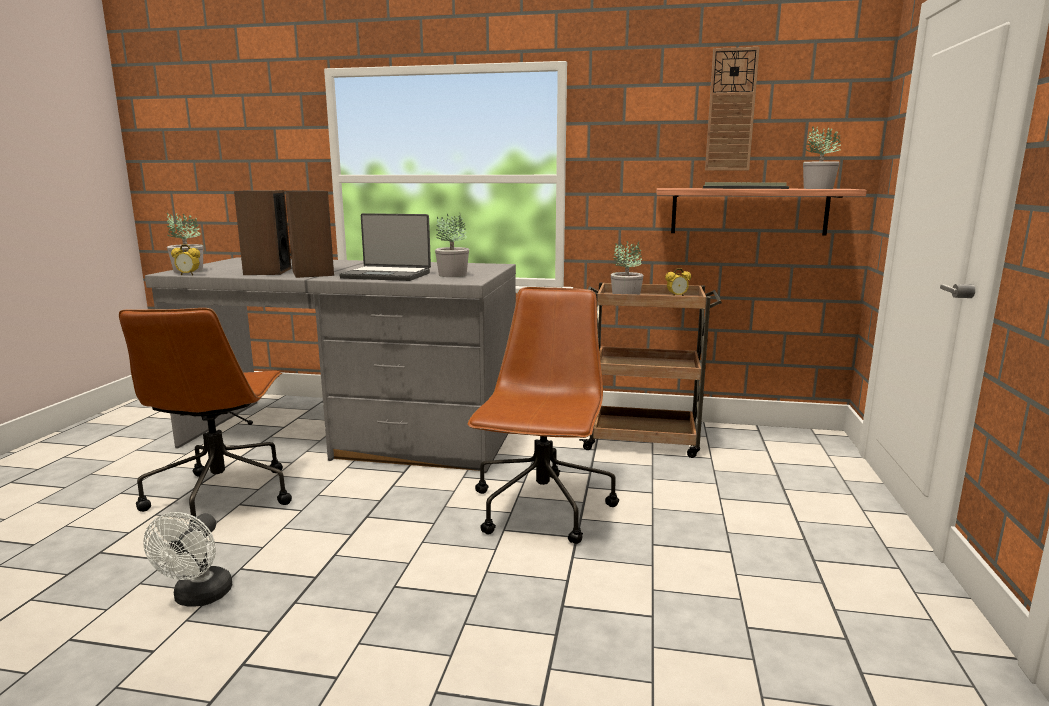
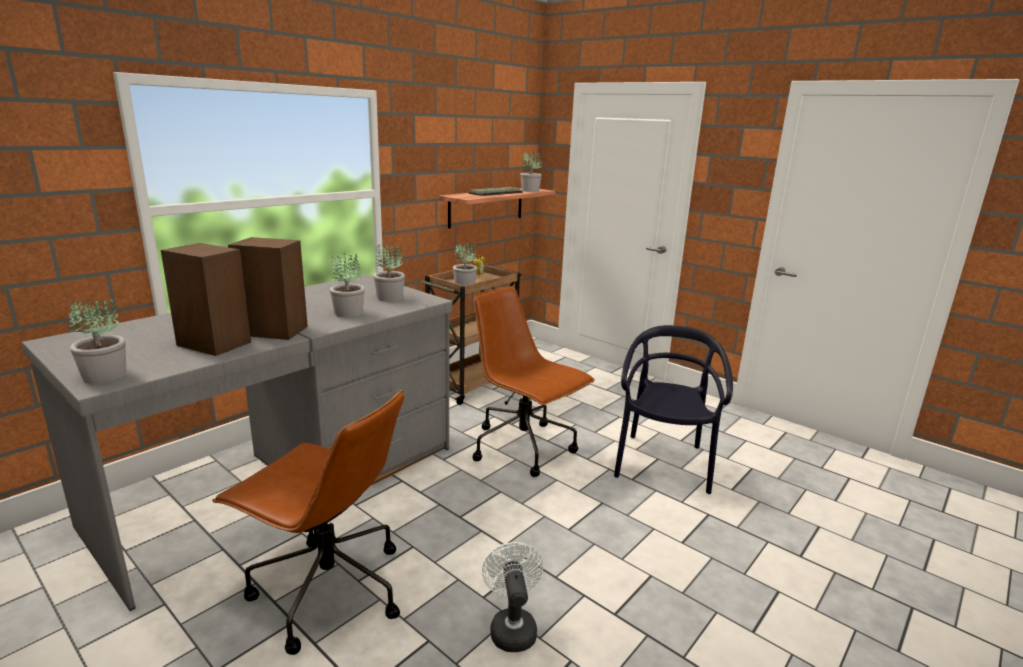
camera: 60 degrees left, 5 degrees up
white fan [143,512,232,607] -> white fan turned 135 degrees counterclockwise [482,542,543,652]
alarm clock [171,244,200,275] -> none
laptop [339,213,431,281] -> potted plant [330,253,365,317]
wall clock [705,47,760,171] -> none
none -> black chair [614,325,733,494]

